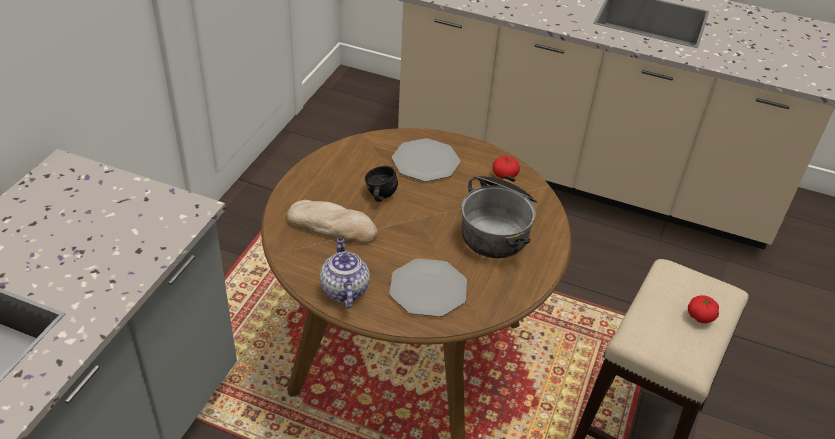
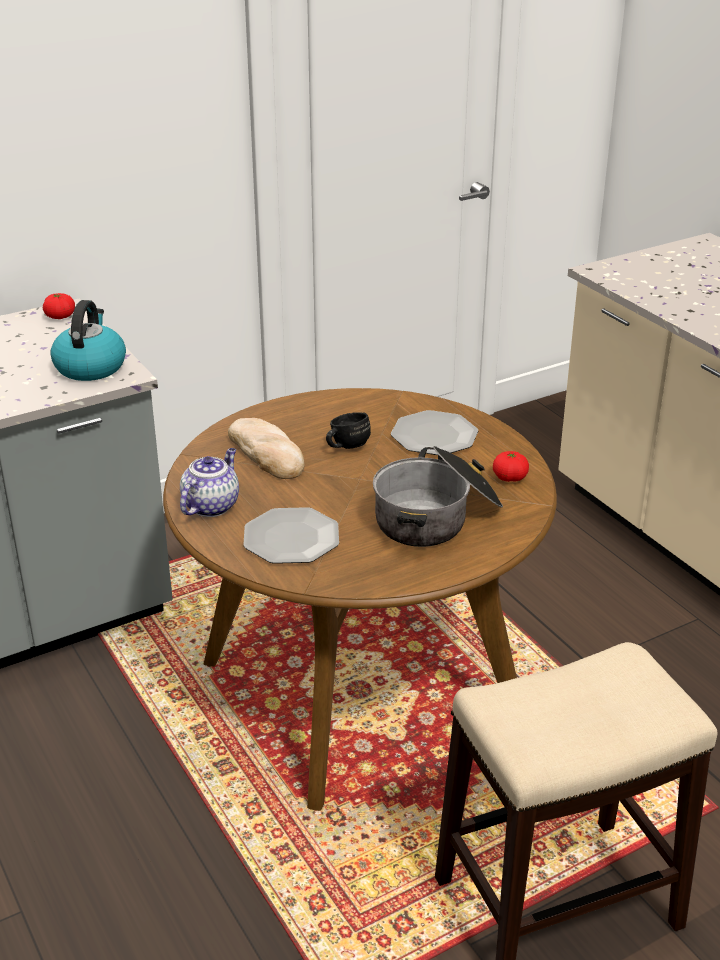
camera: 40 degrees right, 10 degrees down
tomato [688,295,719,323] -> tomato moved to [43,293,75,319]
none -> kettle [50,300,126,381]

